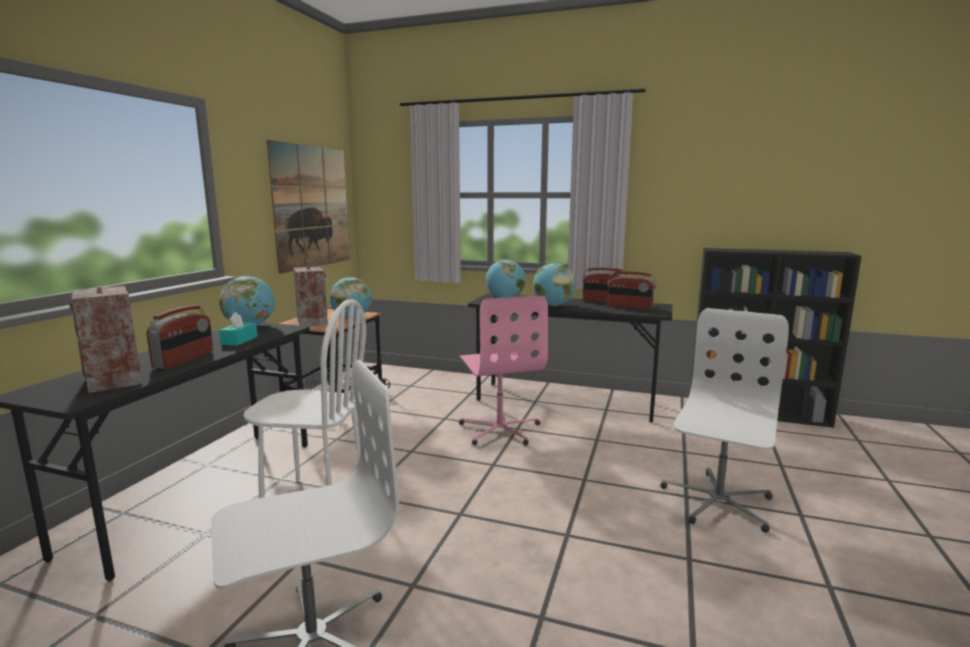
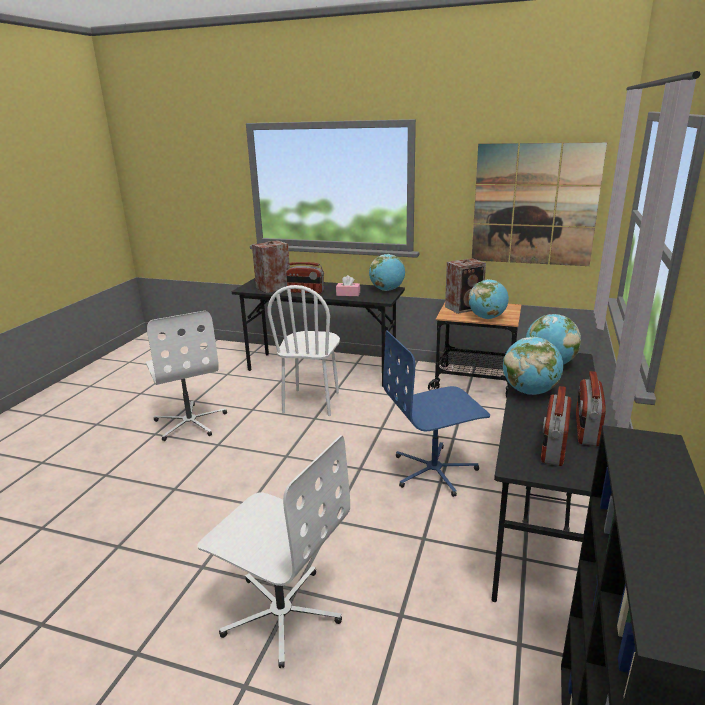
camera: 90 degrees right, 10 degrees up
turquoise tissue box [219,312,258,346] -> pink tissue box [336,275,360,296]
pink office chair [459,296,548,446] -> blue office chair [383,330,490,497]

